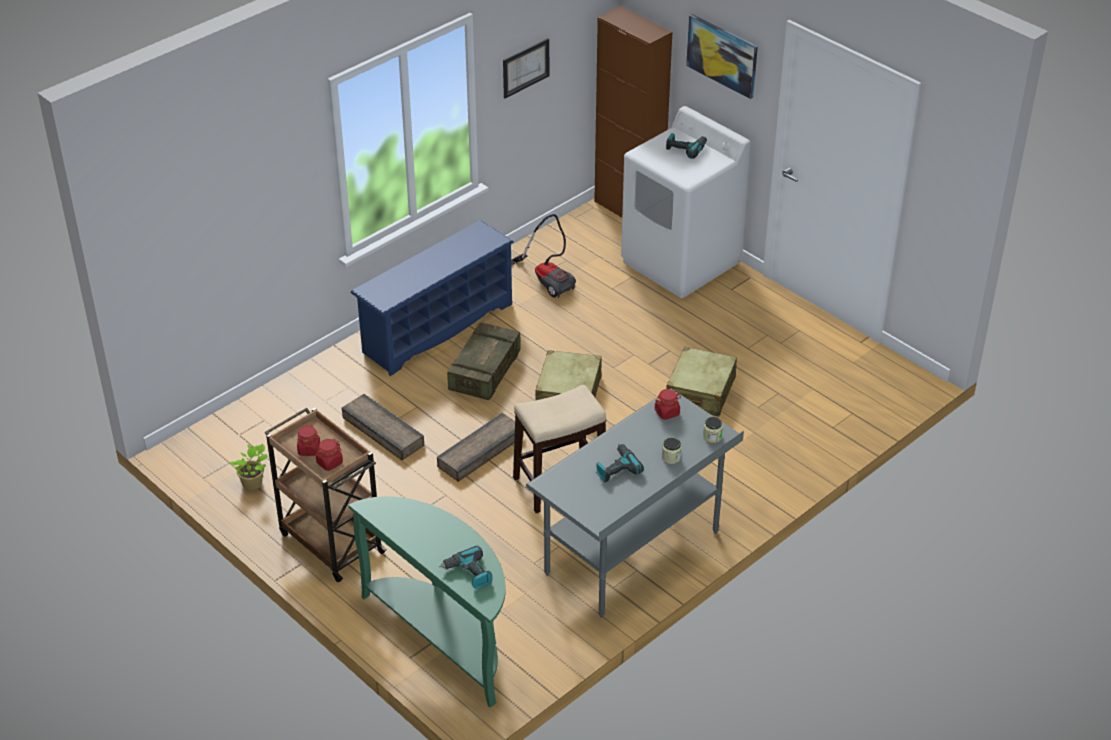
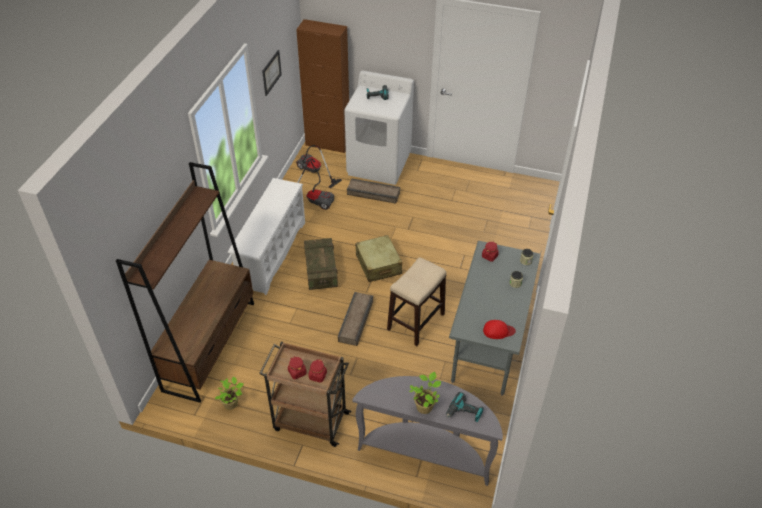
camera: 30 degrees left, 5 degrees up
crate [341,394,424,460] -> crate moved to [347,178,400,204]
green console table [348,496,506,708] -> grey console table [352,376,503,486]
blue shoe rack [350,220,514,376] -> white shoe rack [228,178,305,295]
power drill [596,444,644,482] -> none
beige suitcase [666,347,737,417] -> none
picture [686,14,758,99] -> none
none -> brown bookcase [116,162,254,403]
none -> vacuum cleaner [296,145,342,189]
none -> potted plant [409,372,441,414]
none -> red cap [483,320,516,339]

